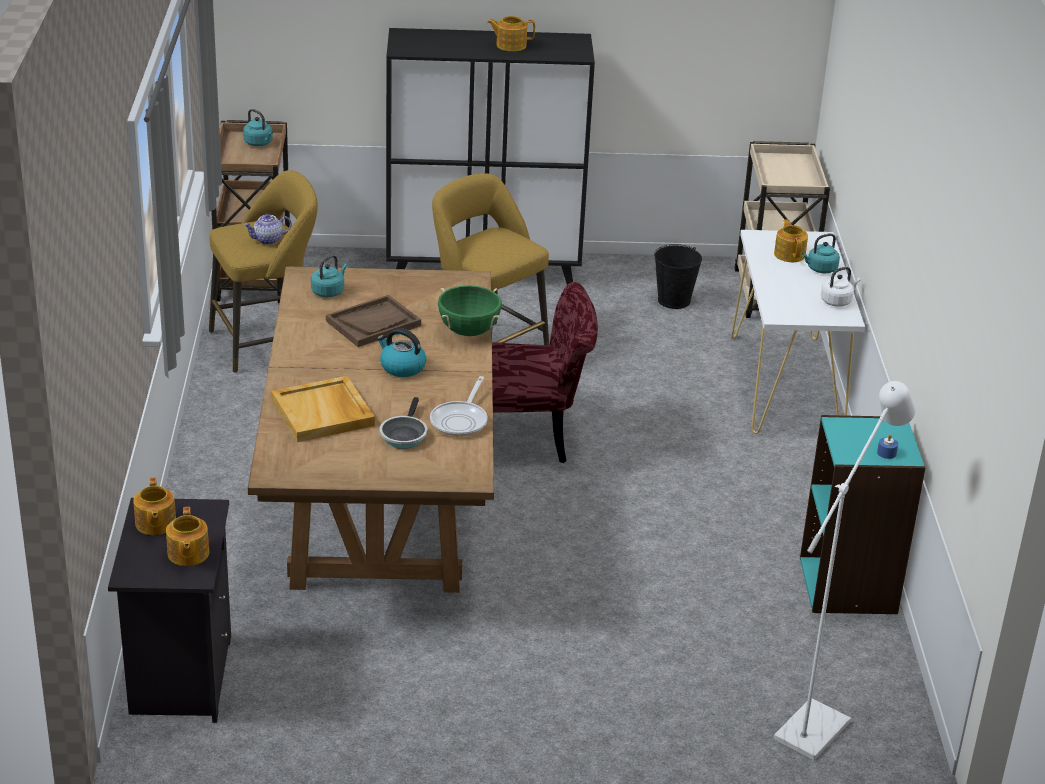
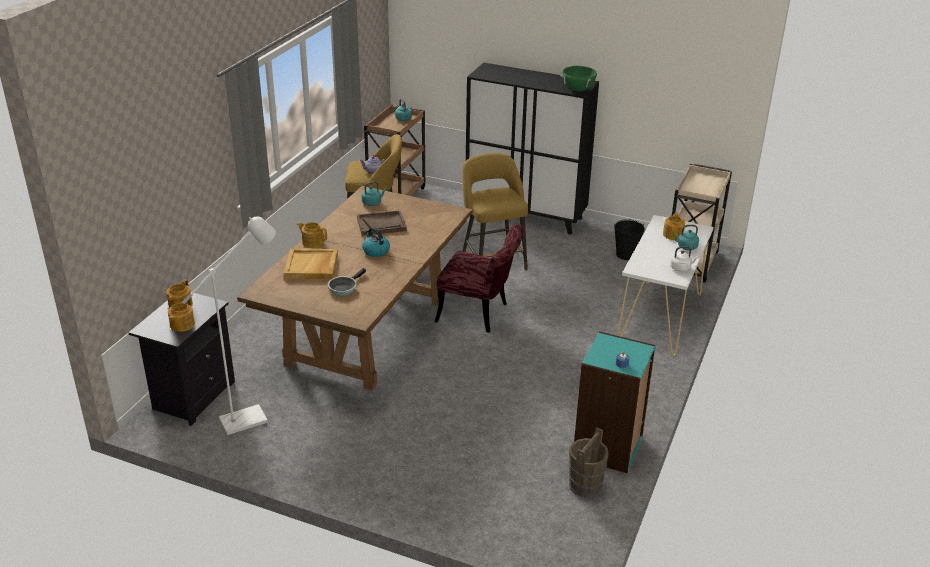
camera: 25 degrees right, 0 degrees up
frying pan [430,376,487,436] -> none
green cooking pot [438,285,502,336] -> green cooking pot moved to [561,65,598,91]
teapot [487,16,535,52] -> teapot moved to [296,222,327,248]
white floor lamp [774,381,915,760] -> white floor lamp moved to [183,216,276,435]
none -> brown bucket [569,427,609,498]

